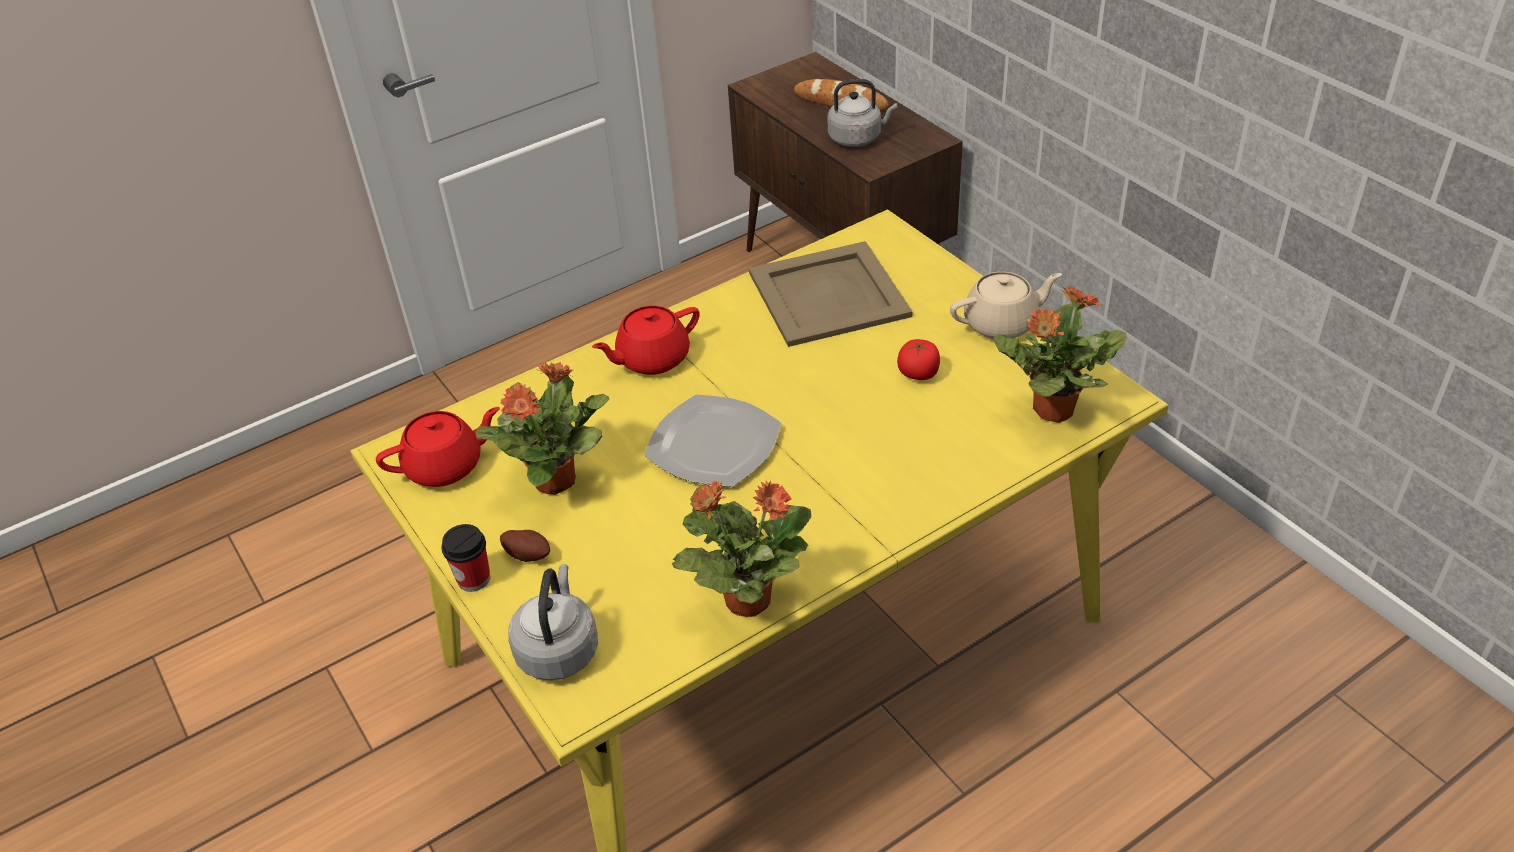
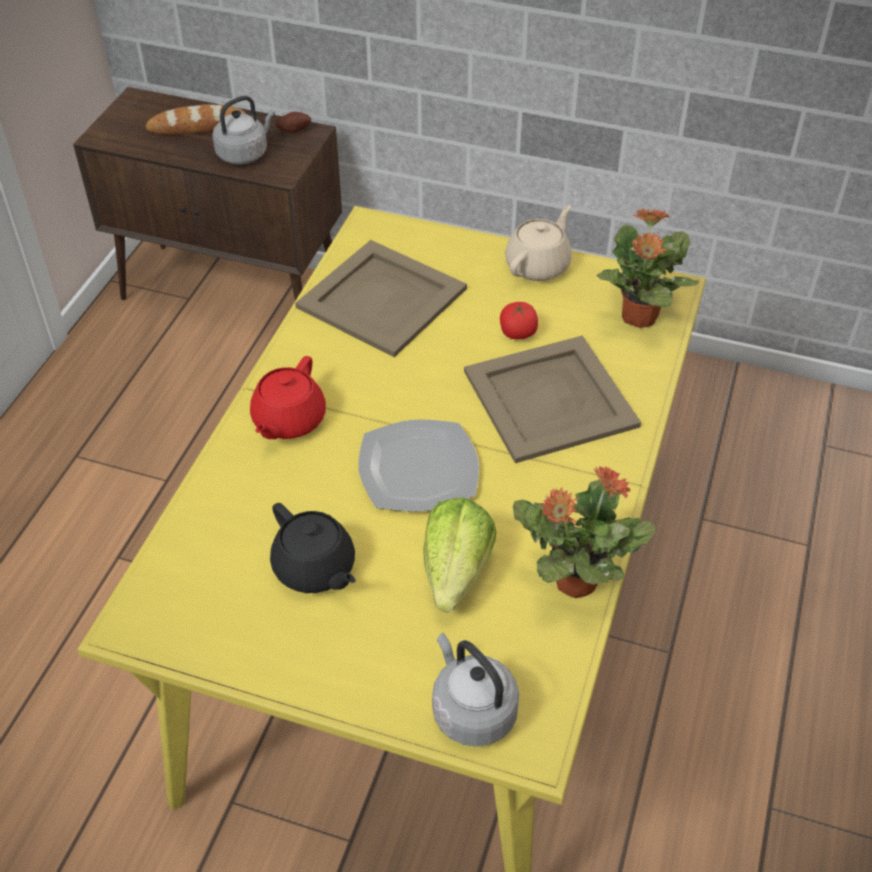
camera: 40 degrees left, 5 degrees up
red teapot [376,407,500,487] -> none
cup [441,524,490,592] -> none
potted plant [475,362,609,495] -> black teapot [270,503,356,593]
potato [500,530,550,562] -> potato moved to [275,112,311,132]
none -> lettuce [423,498,496,613]
none -> beige tray [464,335,641,463]

